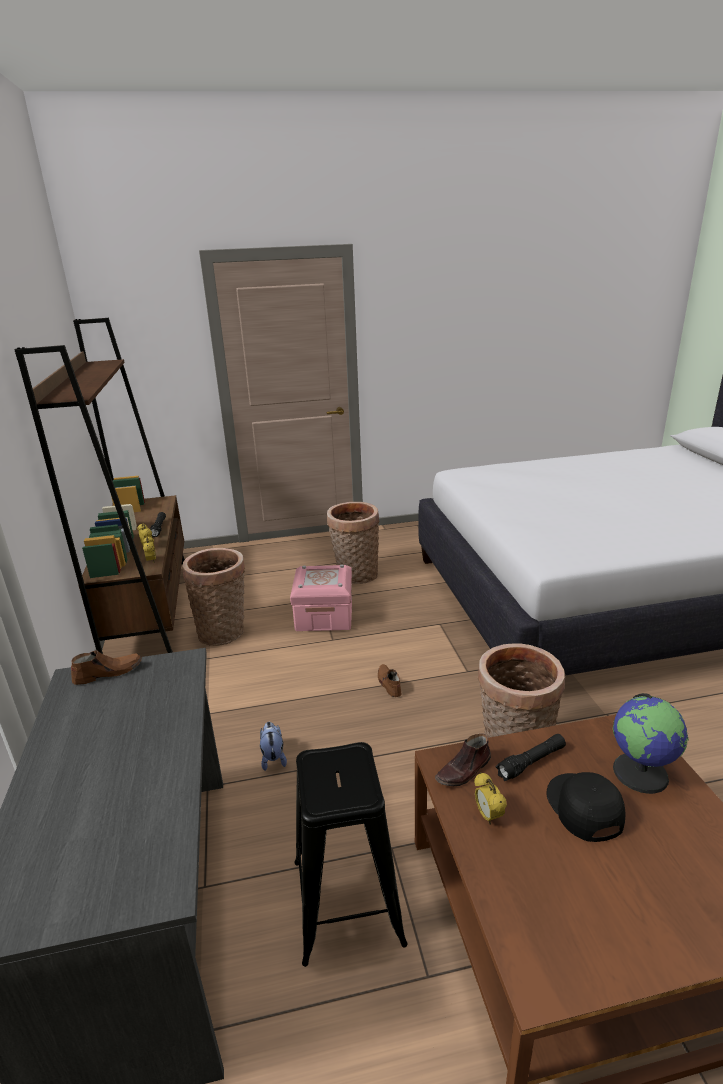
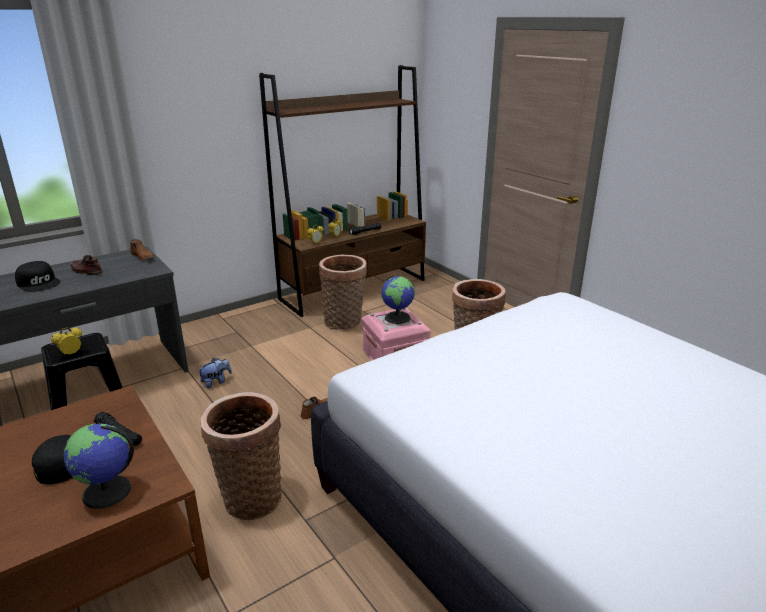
camera: 65 degrees right, 0 degrees up
brown shoe [435,733,491,786] -> brown shoe moved to [71,255,103,275]
alarm clock [474,772,507,825] -> alarm clock moved to [51,327,82,356]
none -> black cap [15,261,61,292]
none -> globe [381,276,415,324]

